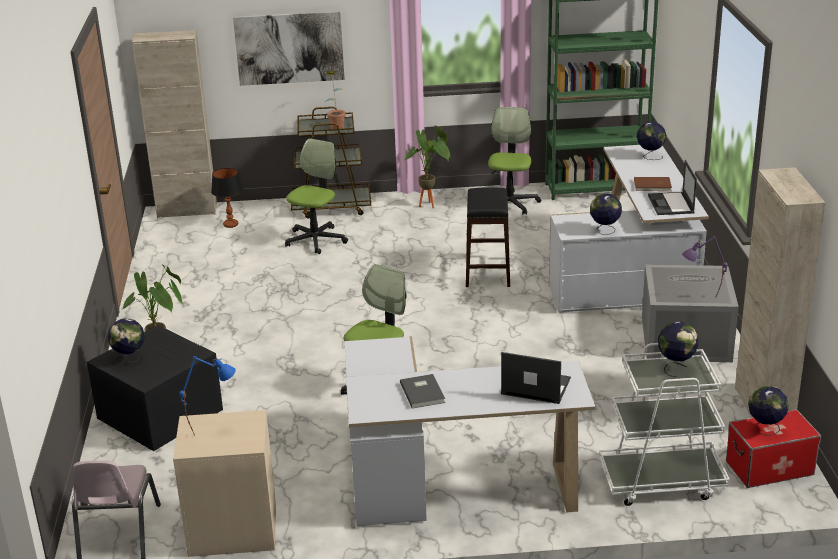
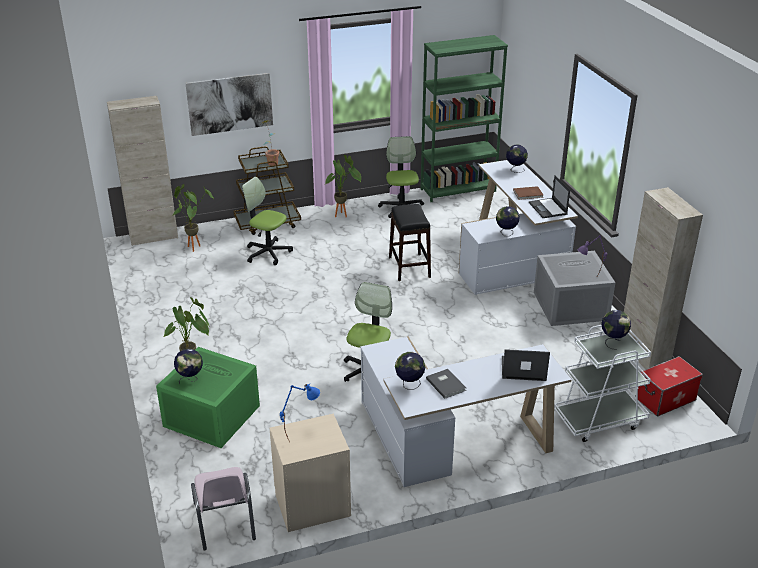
camera: 15 degrees left, 5 degrees up
black storage box [87,325,223,451] -> green storage box [156,347,260,448]
table lamp [211,168,243,228] -> potted plant [172,184,214,252]
office chair [285,138,348,254] -> office chair turned 75 degrees counterclockwise [242,177,293,265]
globe [748,386,789,436] -> globe moved to [395,352,425,390]

